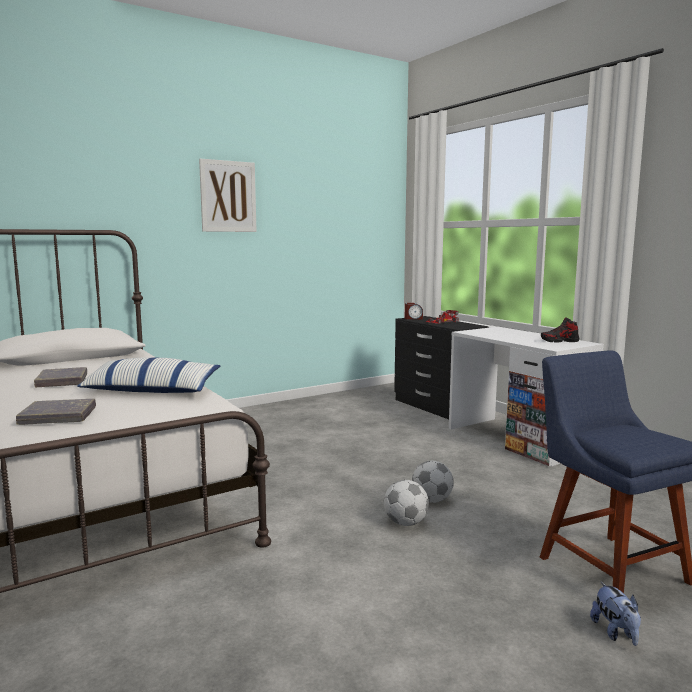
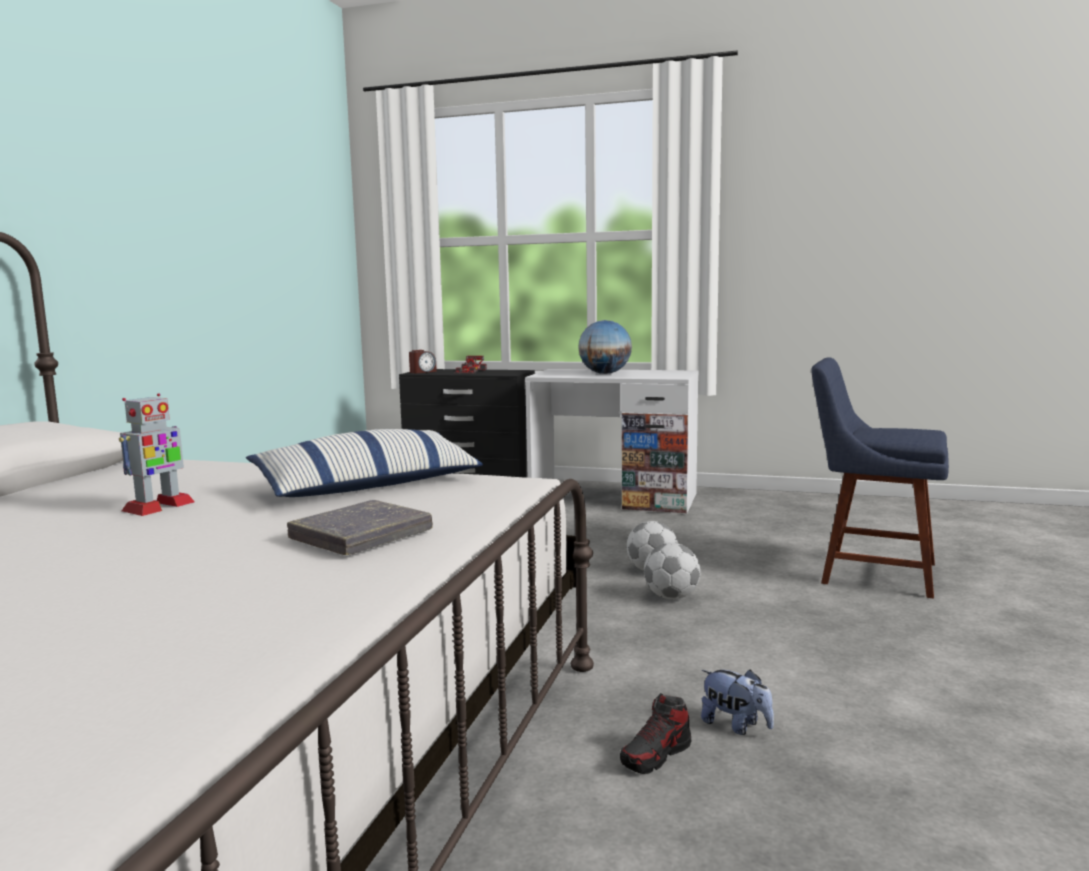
camera: 40 degrees left, 0 degrees up
grey book [34,367,87,387] -> toy robot [119,393,195,516]
picture [199,159,257,232] -> none
shoe [541,317,579,343] -> shoe moved to [620,693,691,774]
plush toy [590,581,641,646] -> plush toy moved to [701,669,774,735]
none -> globe [578,320,632,374]

